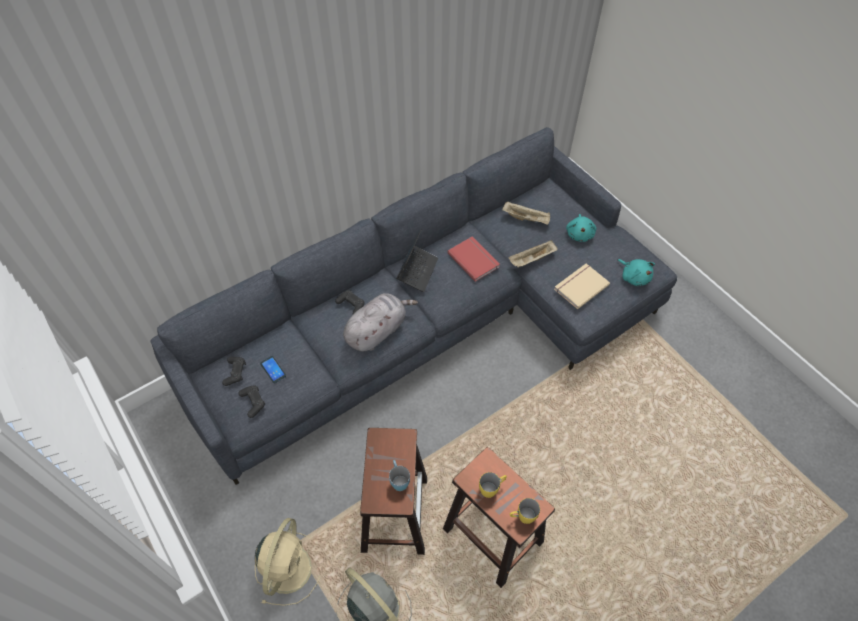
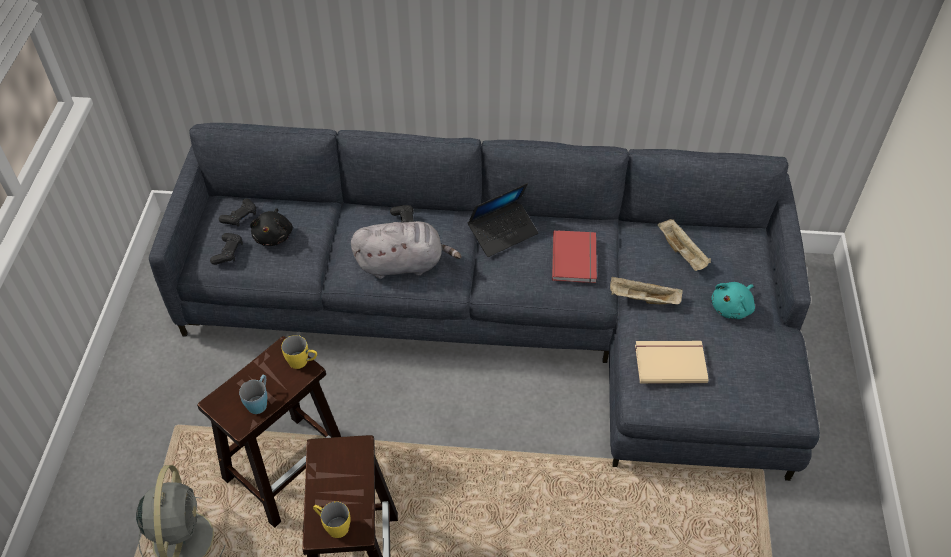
camera: 40 degrees right, 5 degrees down
beige fan [255,518,320,606] -> none
phone [260,356,286,383] -> black plush toy [250,208,293,246]
yellow mug [479,472,507,498] -> yellow mug moved to [281,335,317,369]
turquoise plush toy [617,259,655,286] -> none

